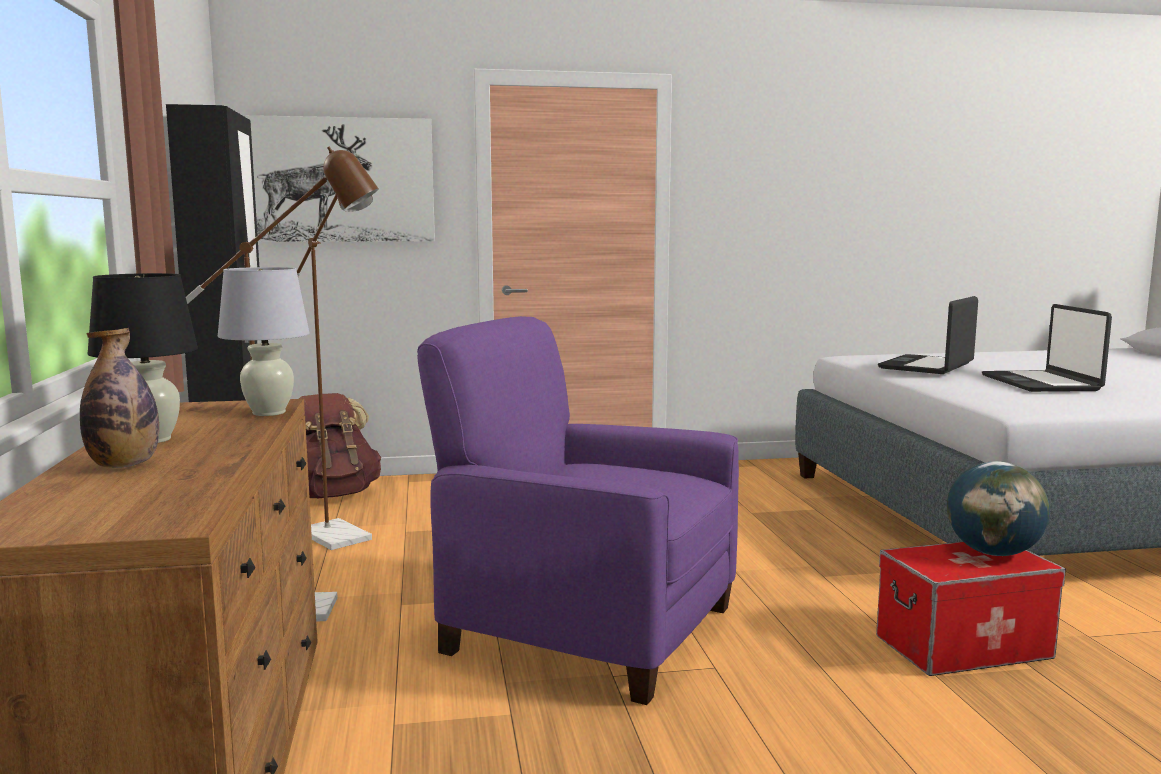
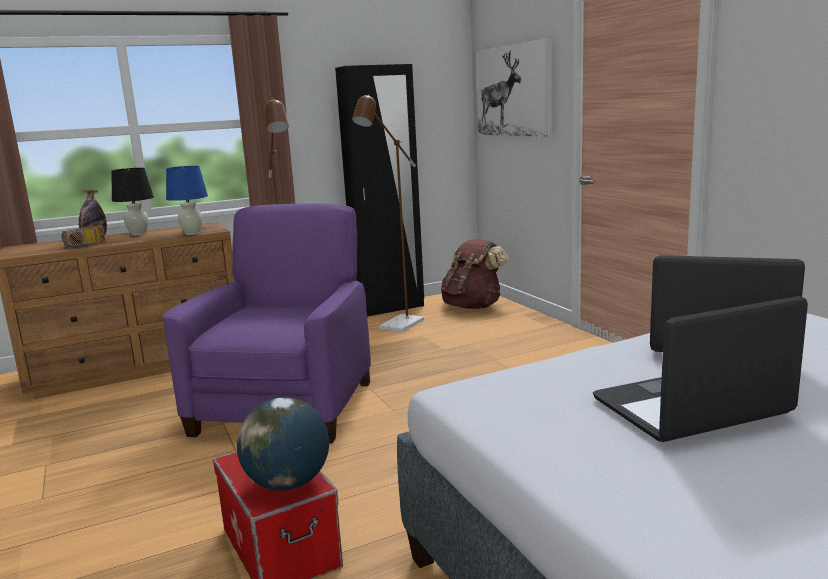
camera: 75 degrees right, 5 degrees up
white table lamp [218,267,310,416] -> blue table lamp [166,166,208,235]
none -> radio [61,225,106,249]

